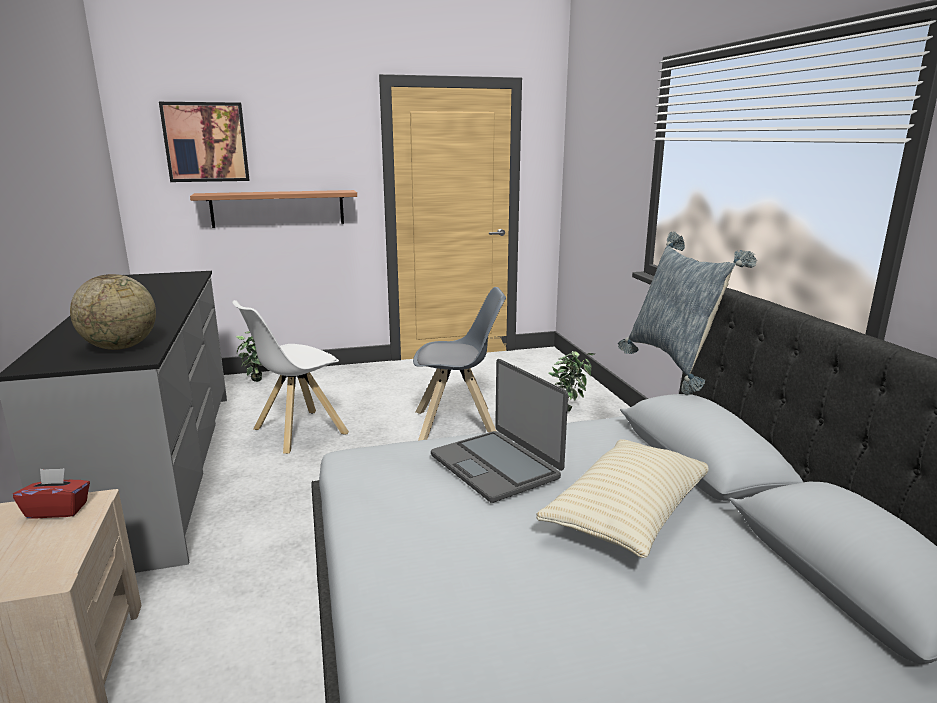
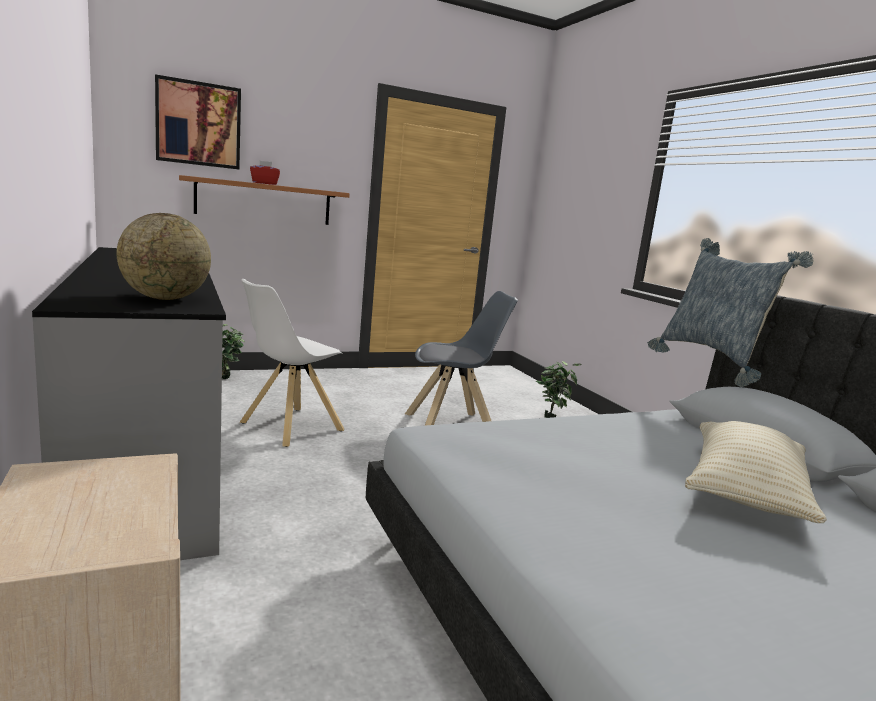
camera: 10 degrees left, 5 degrees down
red tissue box [13,468,90,519] -> red tissue box moved to [250,161,280,185]
laptop [431,359,568,503] -> none

